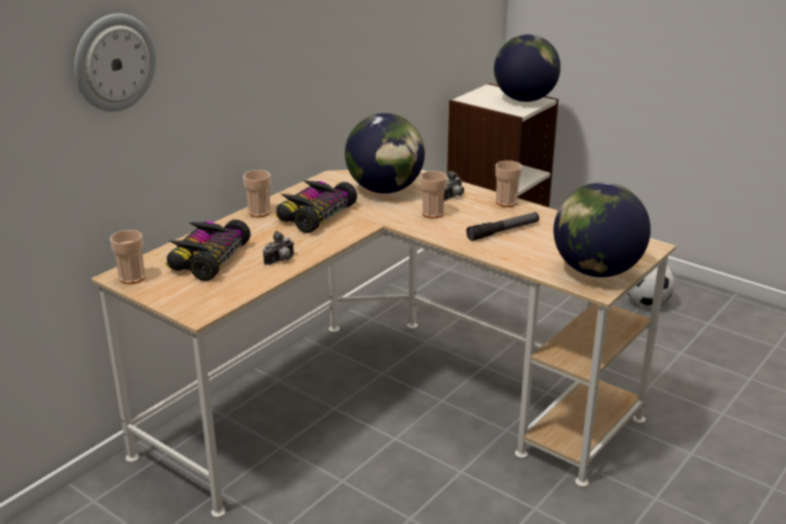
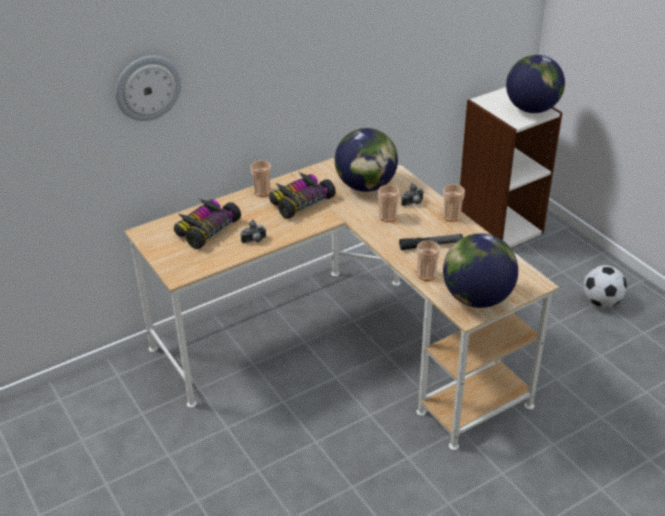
camera: 20 degrees right, 10 degrees up
cup [110,230,145,284] -> cup moved to [417,240,440,281]

